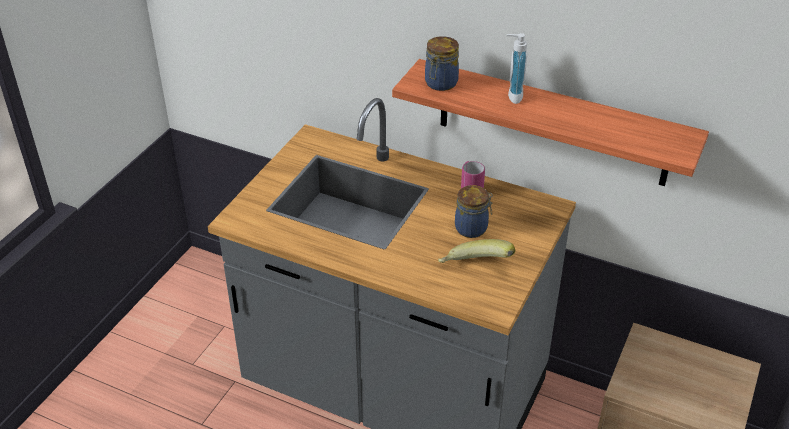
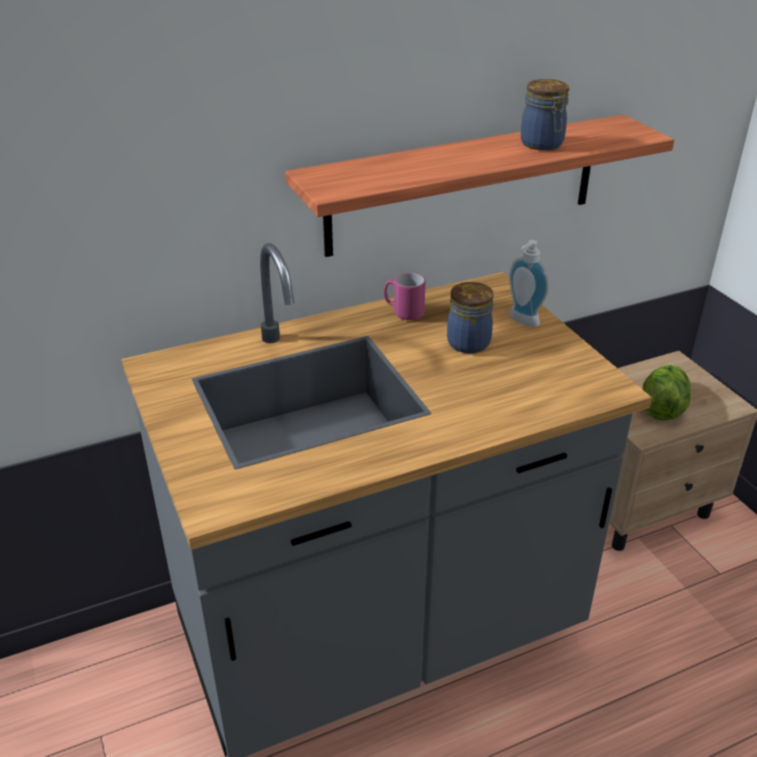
camera: 50 degrees left, 5 degrees down
jar [425,36,459,91] -> jar moved to [521,79,569,150]
banana [438,239,515,263] -> none
soap dispenser [506,33,527,104] -> soap dispenser moved to [509,240,548,327]
none -> lettuce [643,363,691,421]

